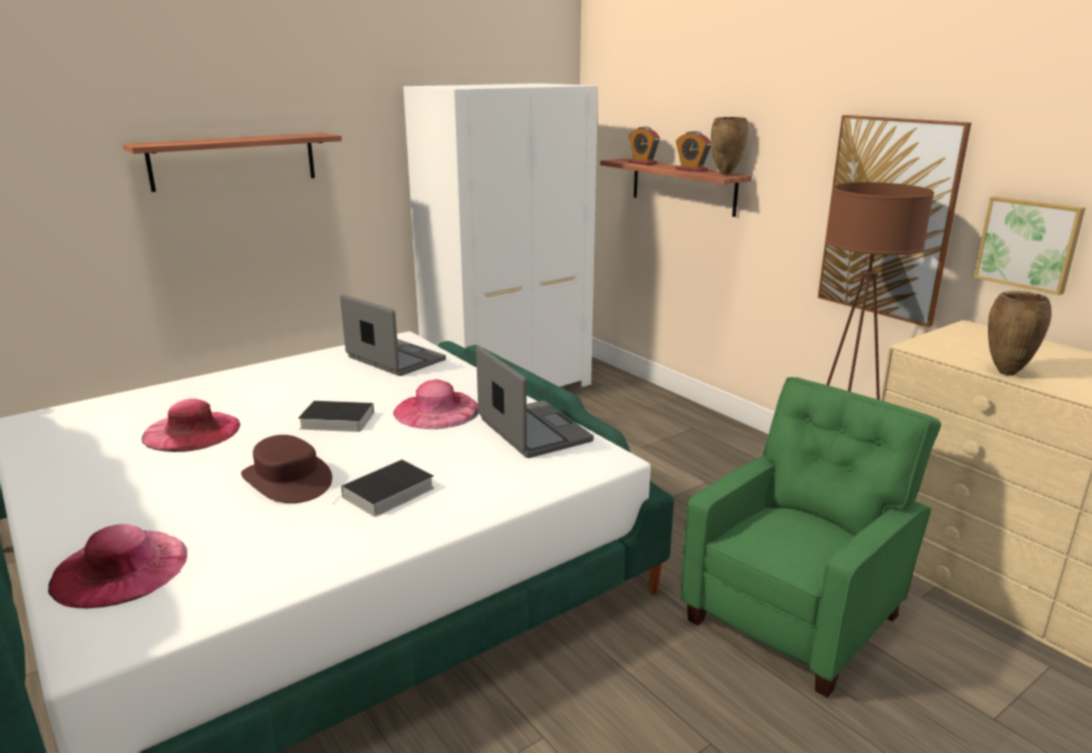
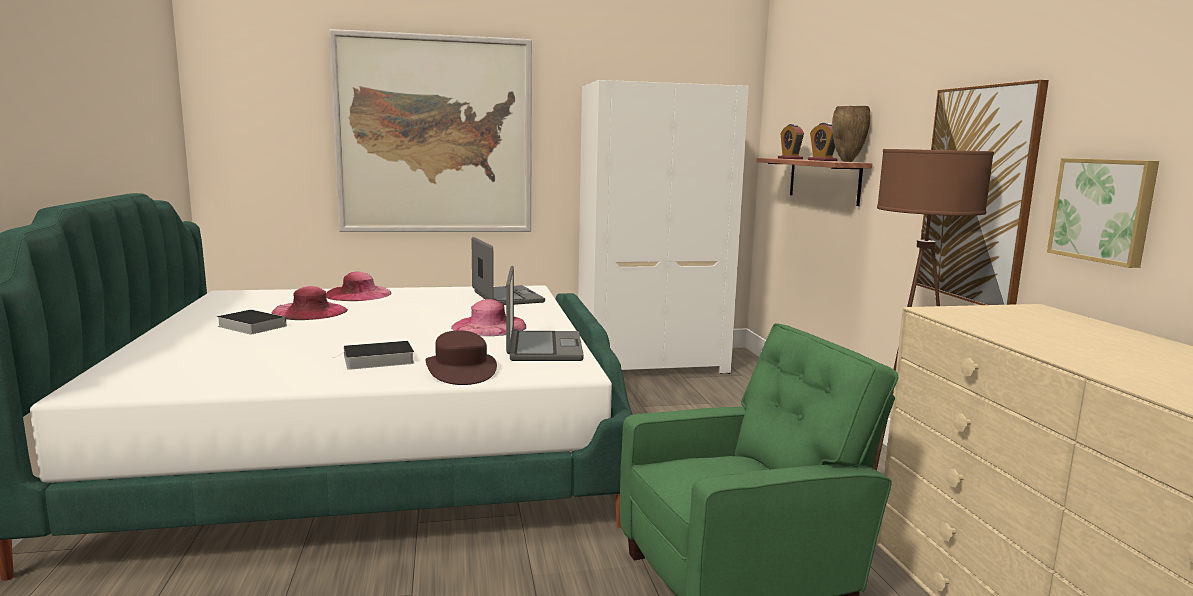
camera: 25 degrees right, 10 degrees down
pink hat [48,524,187,609] -> pink hat moved to [326,272,392,301]
shelf [123,133,342,192] -> picture [329,29,532,232]
brown hat [241,435,332,503] -> brown hat moved to [425,330,497,385]
book [298,400,374,432] -> book moved to [217,310,286,335]
brown vase [988,291,1052,375] -> none

